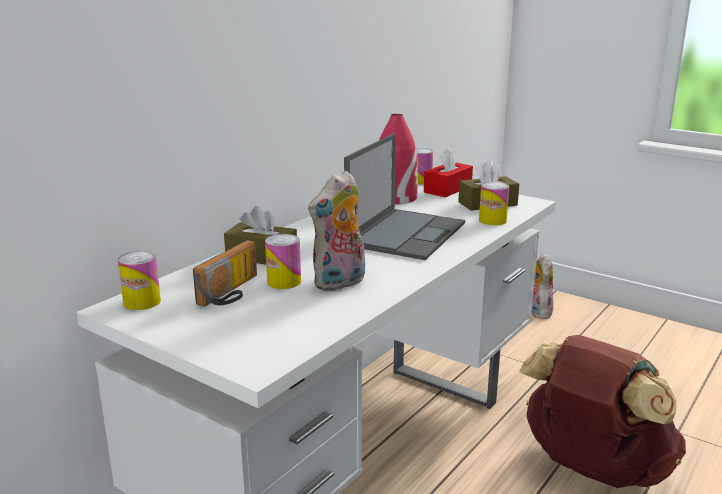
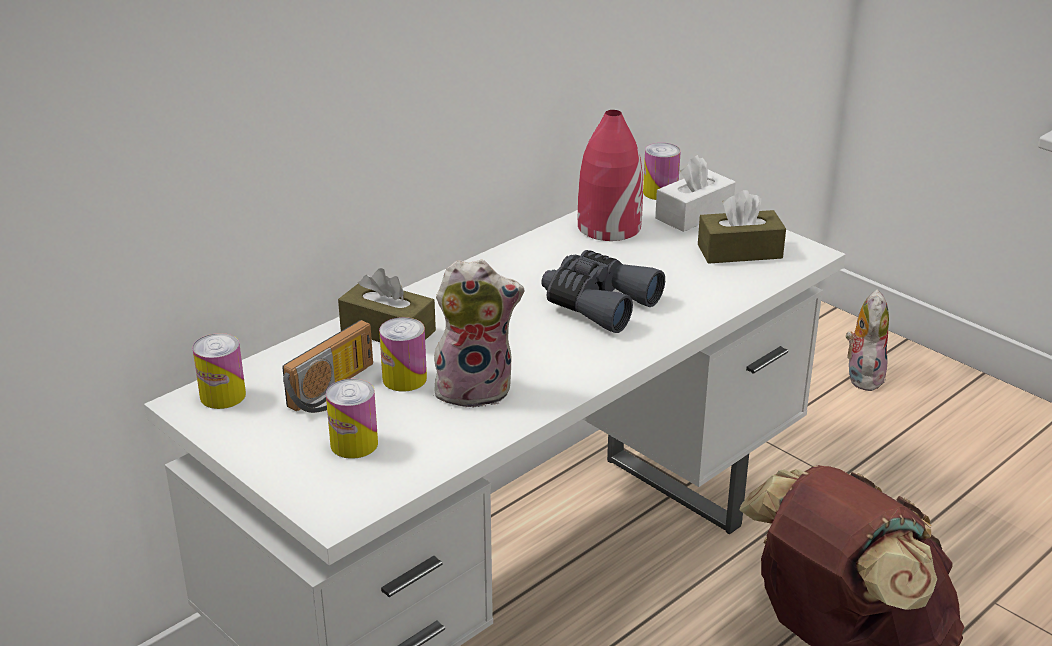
camera: 10 degrees right, 10 degrees up
plush toy [308,171,365,292] -> plush toy turned 150 degrees counterclockwise [432,260,524,408]
laptop [344,133,465,260] -> grey binoculars [541,250,665,333]
red tissue box [424,148,473,197] -> white tissue box [655,155,736,232]
can [479,182,509,225] -> can moved to [326,378,378,459]

